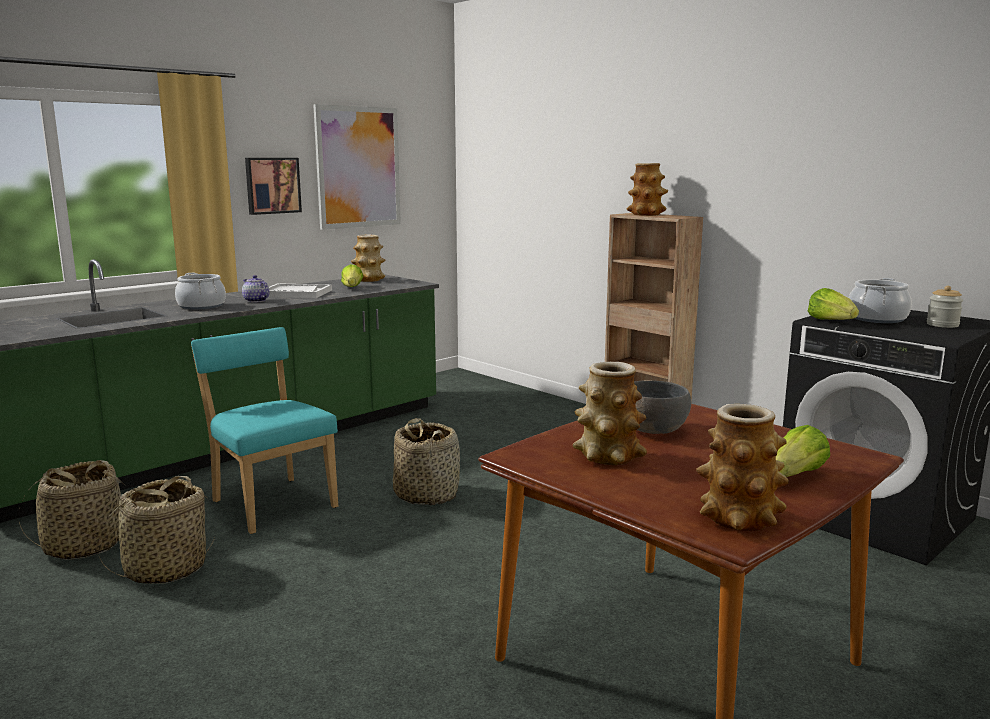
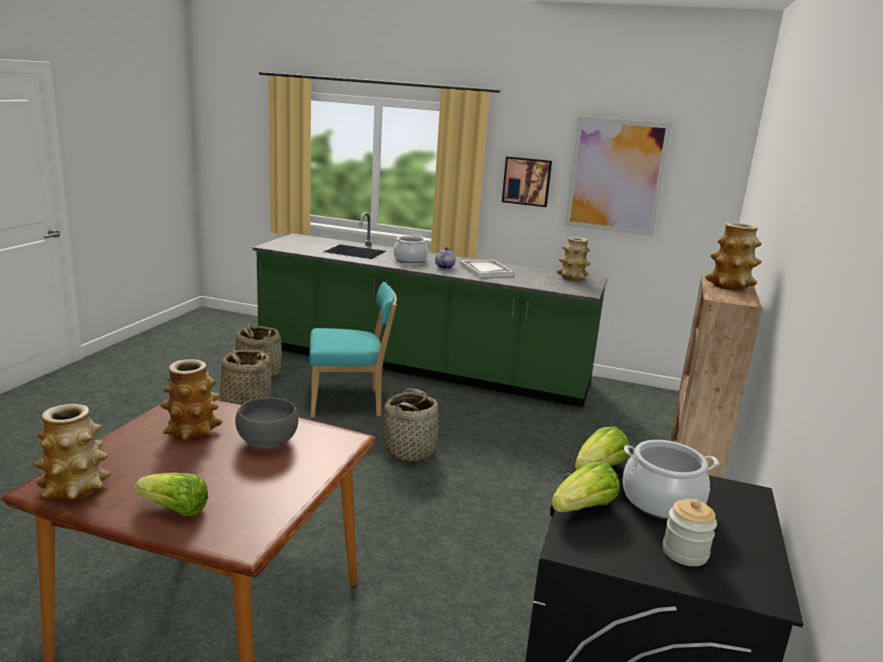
camera: 60 degrees right, 5 degrees up
turquoise chair [191,327,338,534] -> turquoise chair turned 60 degrees clockwise [309,282,397,418]
lettuce [341,264,363,287] -> lettuce moved to [551,462,620,512]

